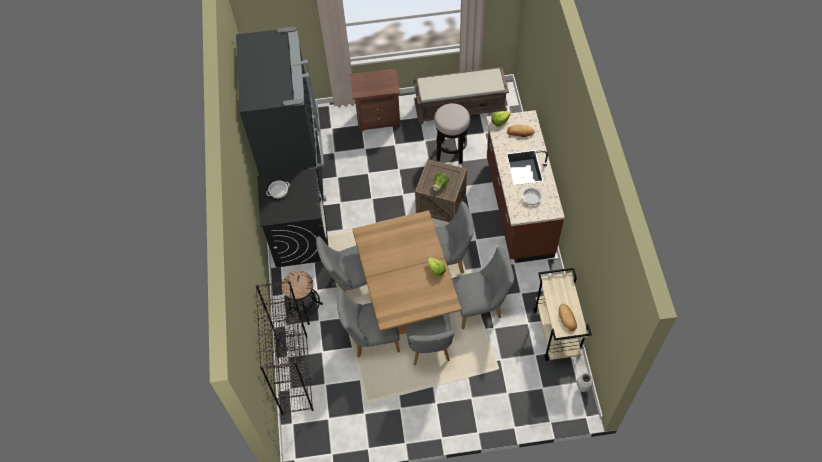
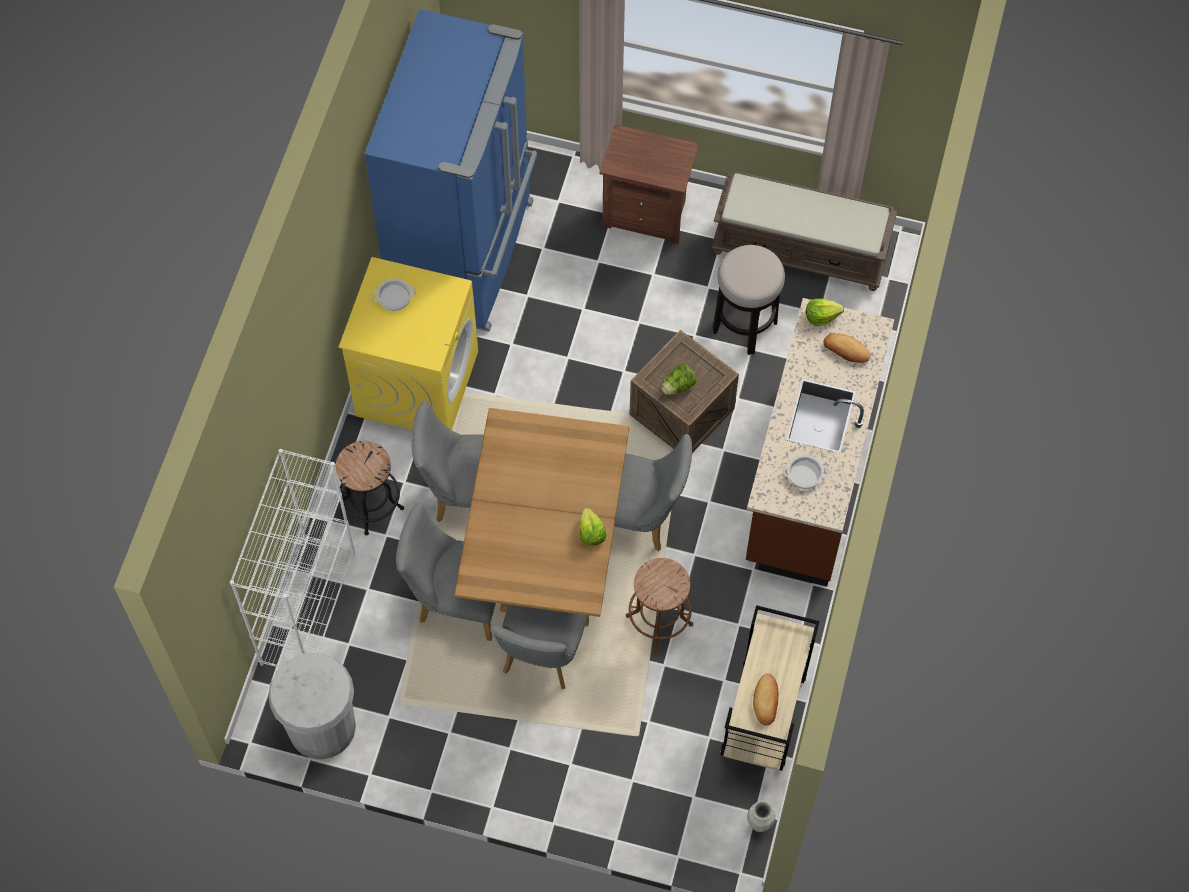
camera: 20 degrees right, 5 degrees up
black fridge [236,26,326,201] -> blue fridge [365,9,537,332]
black bookcase [256,281,313,415] -> white bookcase [230,449,355,668]
black washing machine [257,168,328,268] -> yellow washing machine [339,257,478,430]
grey chair [452,247,514,330] -> brown stool [626,558,693,652]
none -> white trash can [268,652,356,759]

